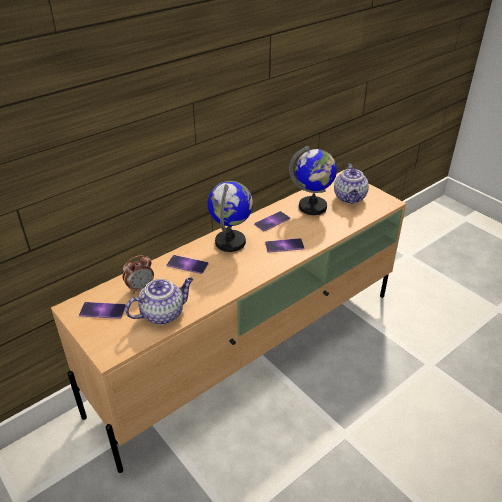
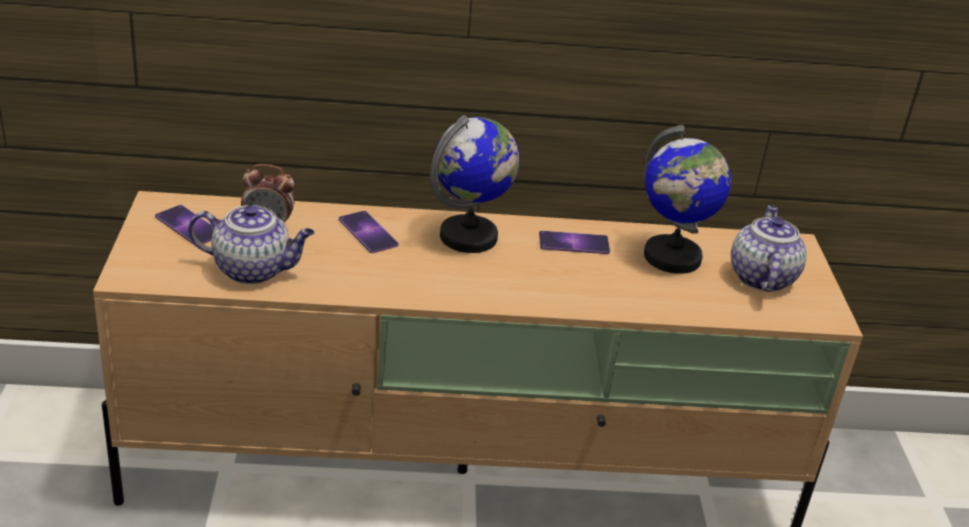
camera: 35 degrees right, 5 degrees down
phone [265,238,304,253] -> none
teapot [334,164,369,204] -> teapot turned 150 degrees clockwise [731,205,807,292]

